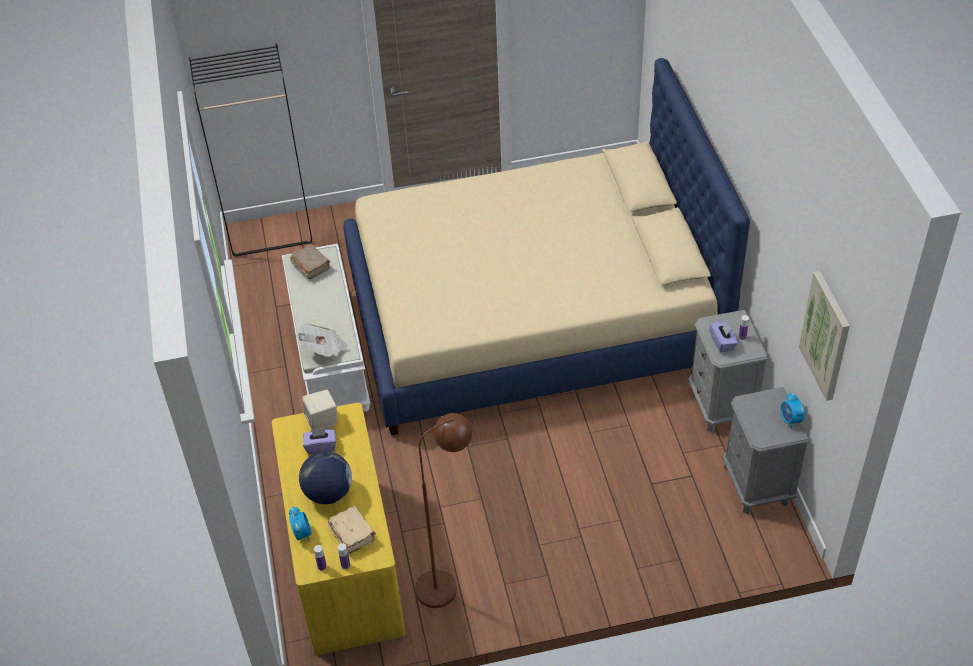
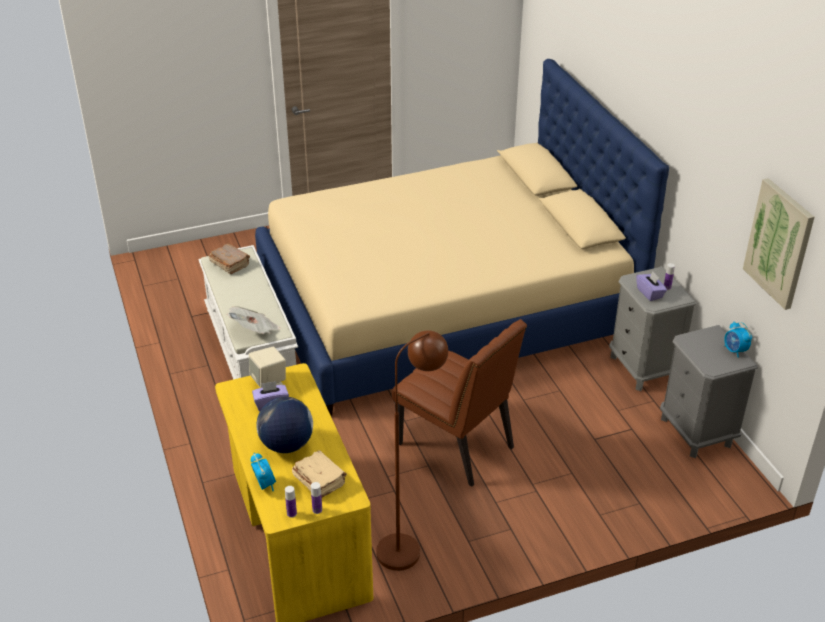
camera: 10 degrees left, 10 degrees down
black clothes rack [189,44,312,256] -> none
none -> brown chair [392,319,527,487]

